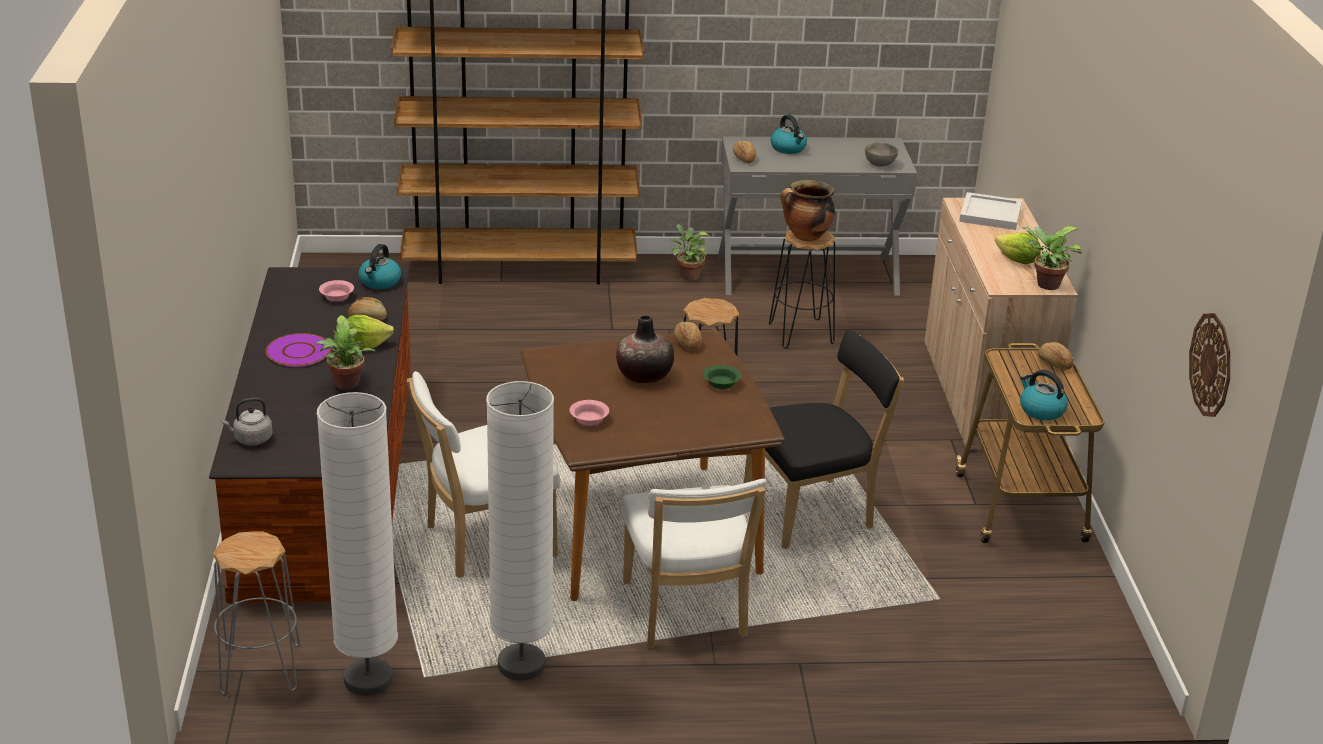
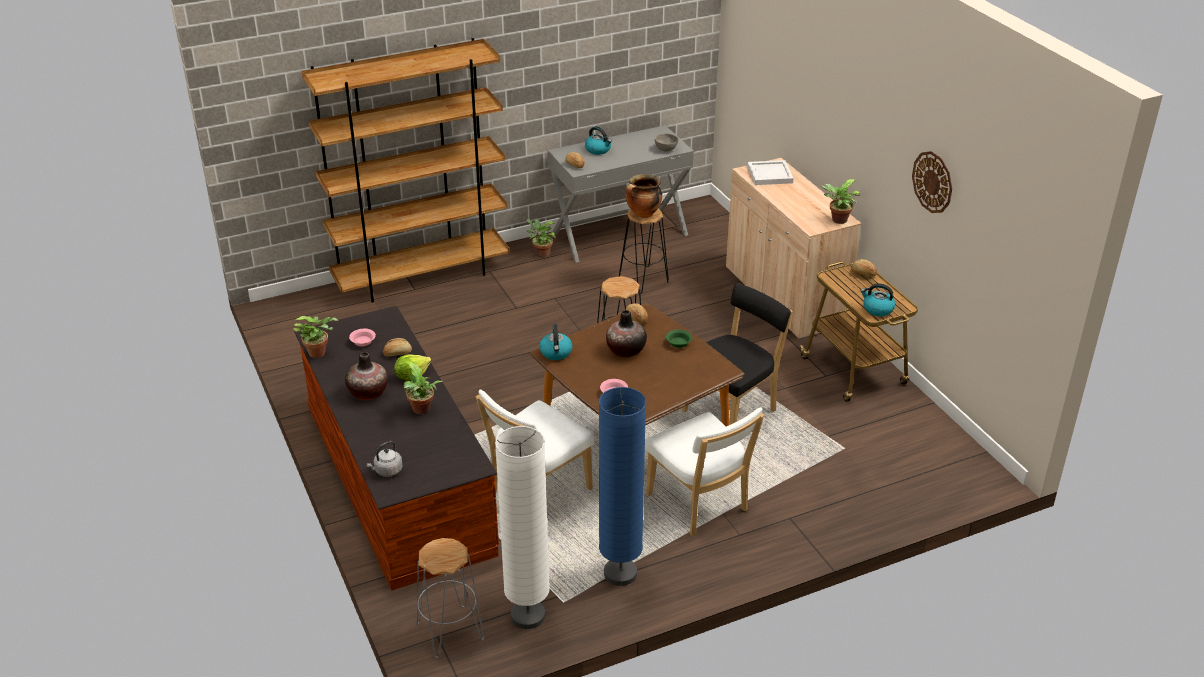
camera: 20 degrees left, 5 degrees up
purple plate [266,333,332,367] -> vase [345,352,388,400]
kettle [359,244,401,289] -> kettle moved to [539,324,573,360]
white floor lamp [486,381,554,681] -> blue floor lamp [599,387,646,586]
lettuce [995,233,1041,264] -> none
wall clock [1189,313,1230,417] -> wall clock moved to [912,151,952,213]
none -> potted plant [293,316,338,358]

